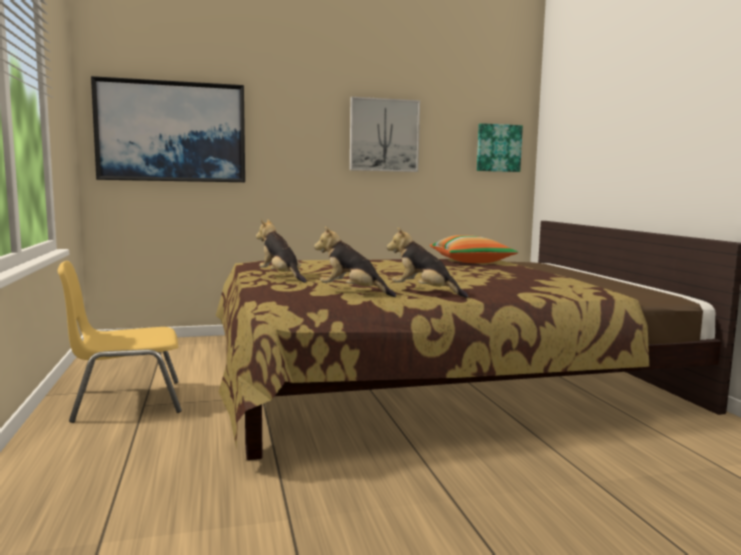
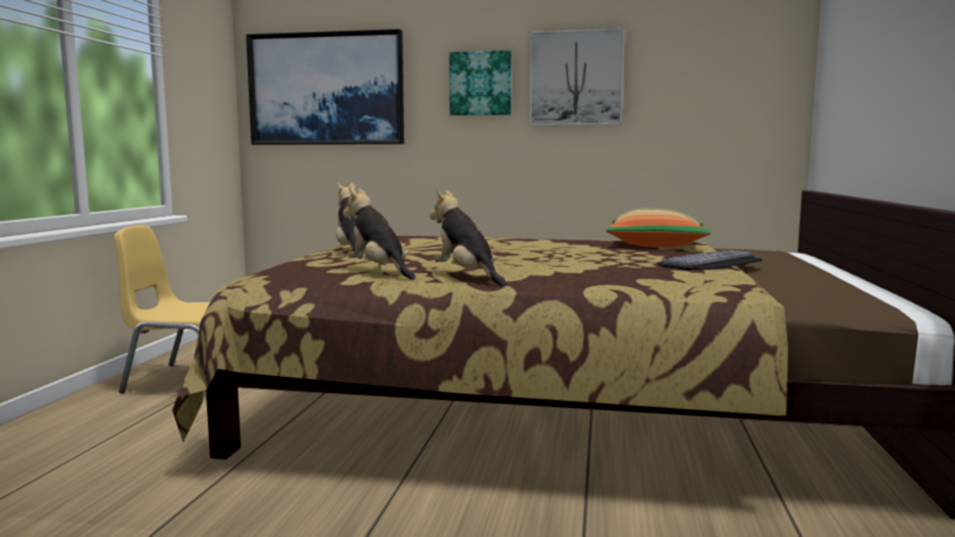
camera: 25 degrees right, 0 degrees up
picture [477,123,523,172] -> picture moved to [449,50,512,116]
none -> keyboard [657,250,762,270]

